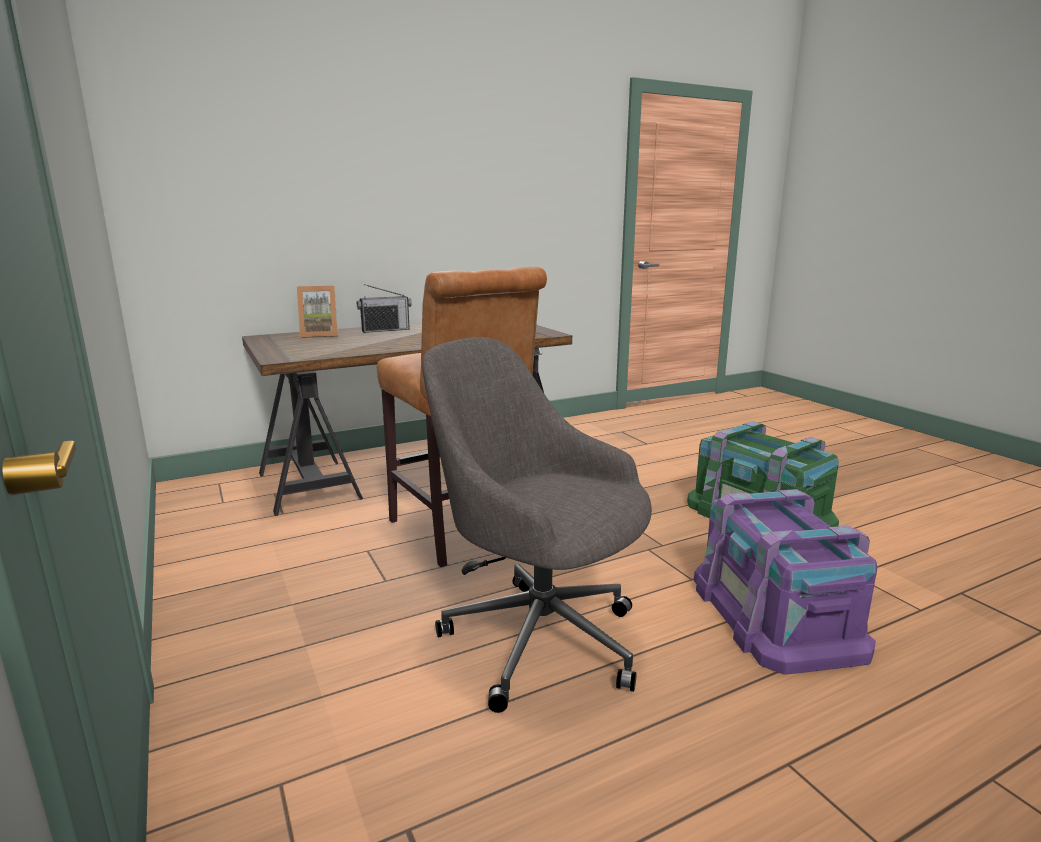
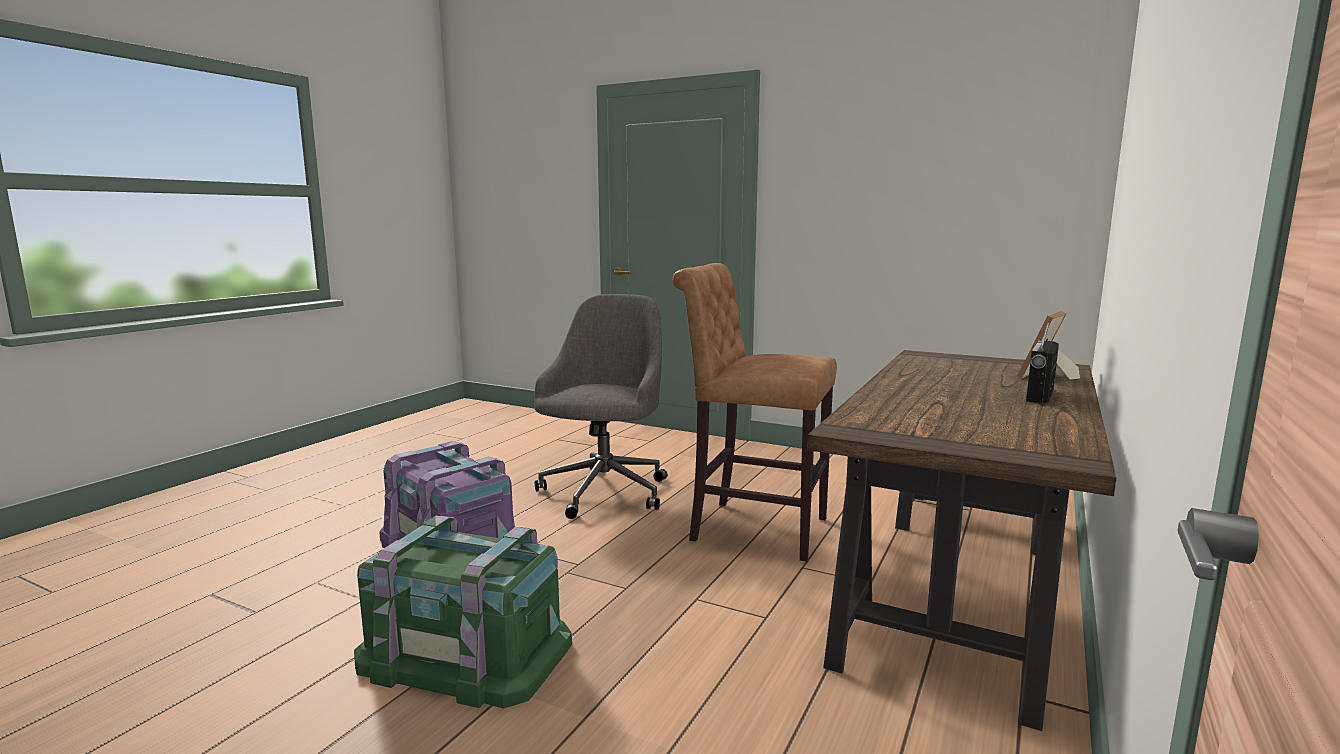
camera: 145 degrees right, 5 degrees down
grey office chair [423,337,652,713] -> grey office chair turned 75 degrees counterclockwise [534,294,667,519]

